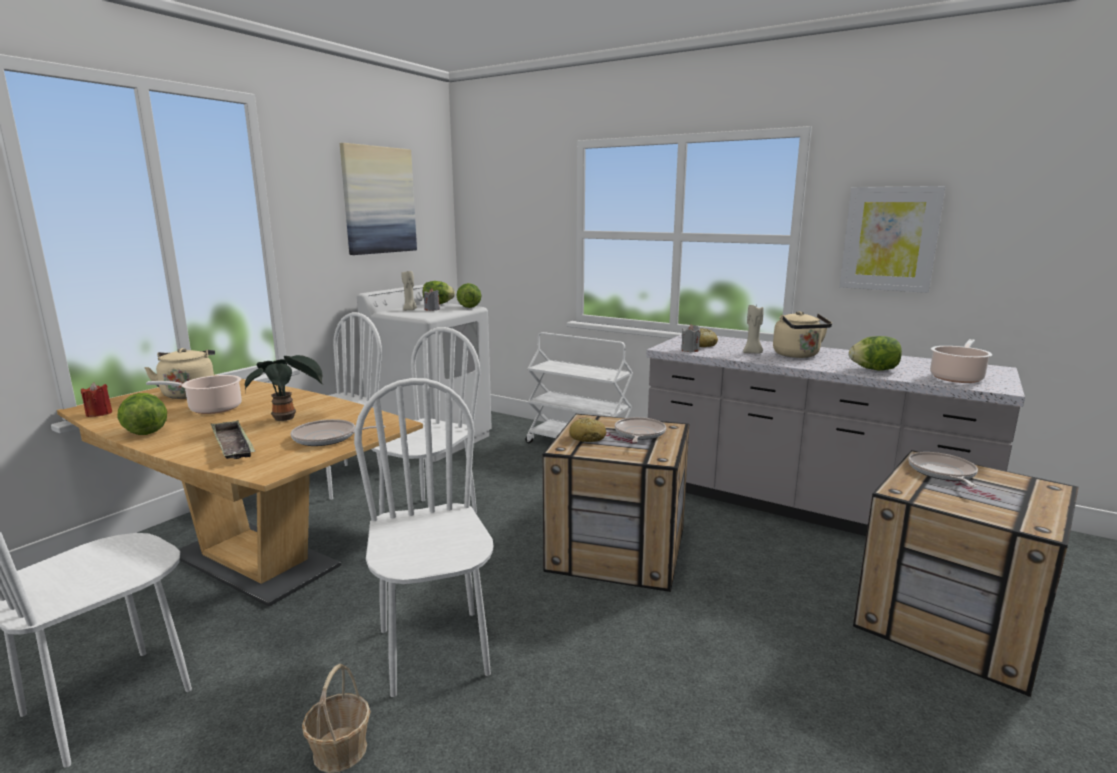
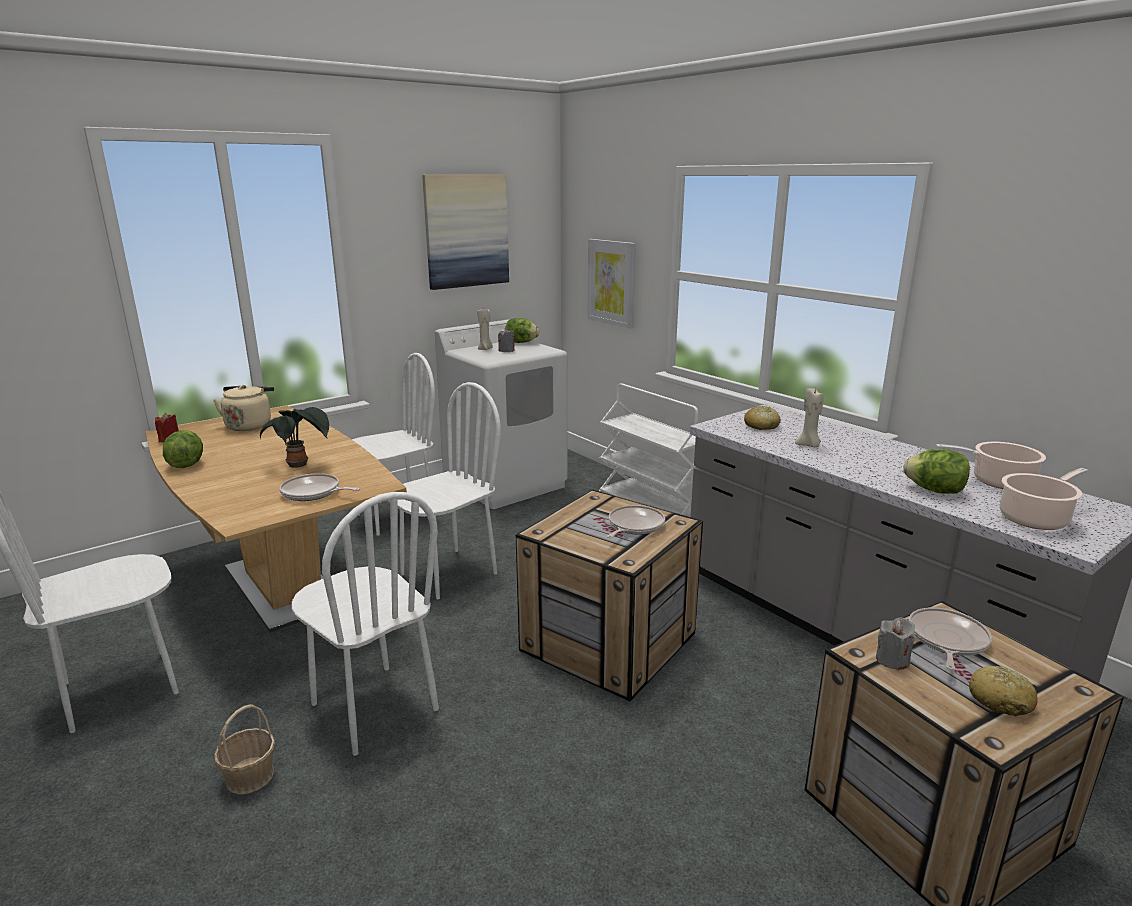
camera: 20 degrees right, 5 degrees up
cooking pot [146,375,242,414] -> cooking pot moved to [936,442,1046,489]
tray [211,421,255,459] -> none
white chair [354,378,494,697] -> white chair turned 135 degrees clockwise [292,492,439,756]
lettuce [456,283,481,308] -> none
bread [569,417,606,442] -> bread moved to [969,666,1038,716]
grey candle [681,324,701,352] -> grey candle moved to [876,617,915,670]
beige kettle [773,311,832,358] -> none
picture [839,186,946,293] -> picture moved to [587,239,636,329]

